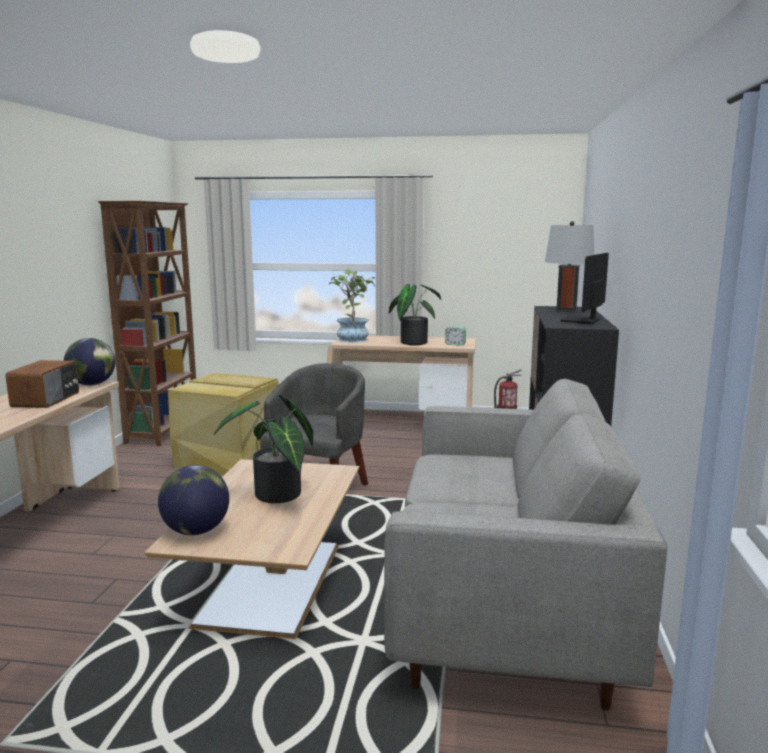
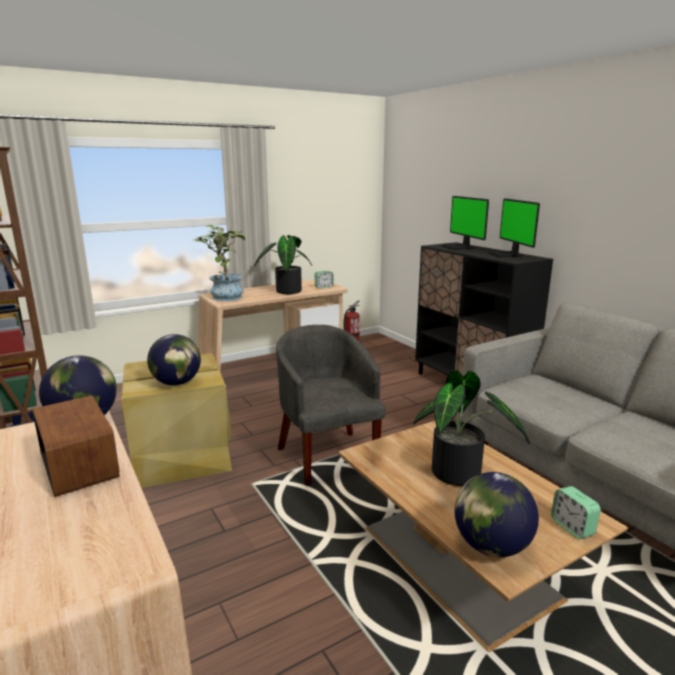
camera: 40 degrees left, 5 degrees up
grey table lamp [545,221,594,313] -> monitor [442,196,489,250]
none -> globe [147,334,201,385]
none -> alarm clock [551,486,601,539]

